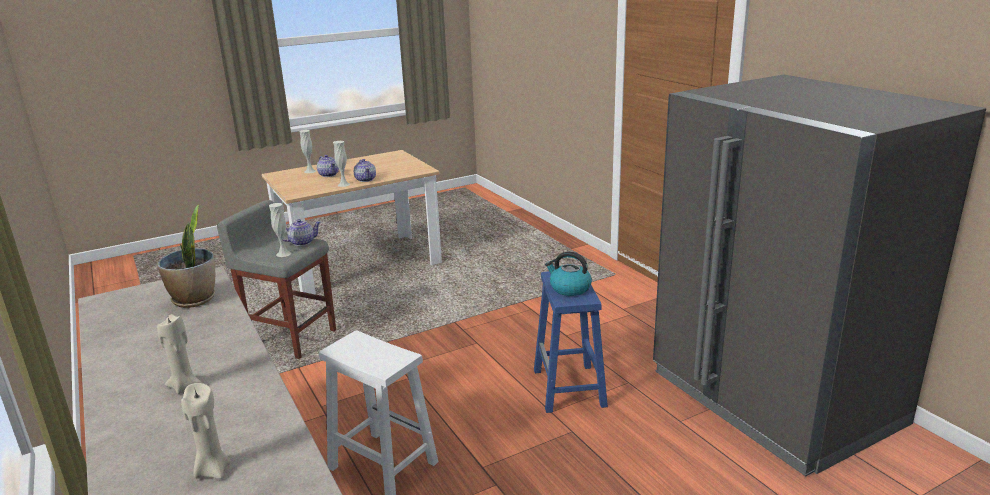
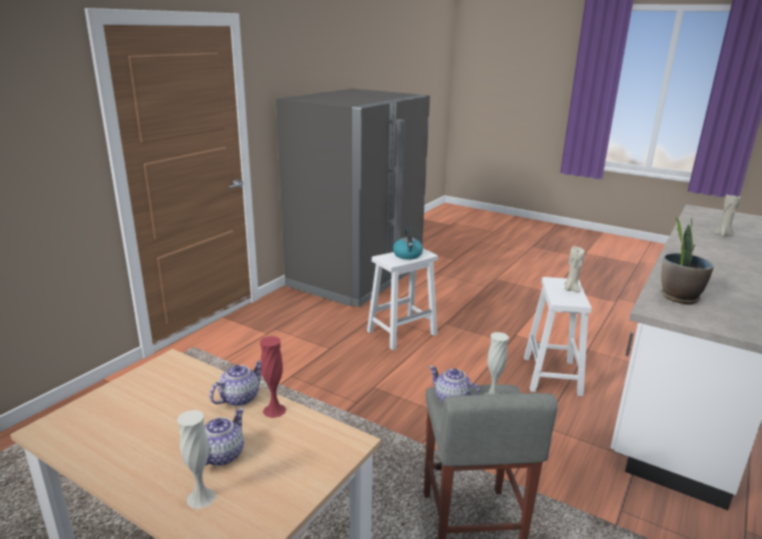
camera: 120 degrees left, 0 degrees up
beige candle [157,314,202,394] -> beige candle moved to [564,246,585,292]
white vase [333,141,350,187] -> red vase [260,336,286,418]
blue stool [534,271,608,413] -> white stool [367,248,438,350]

